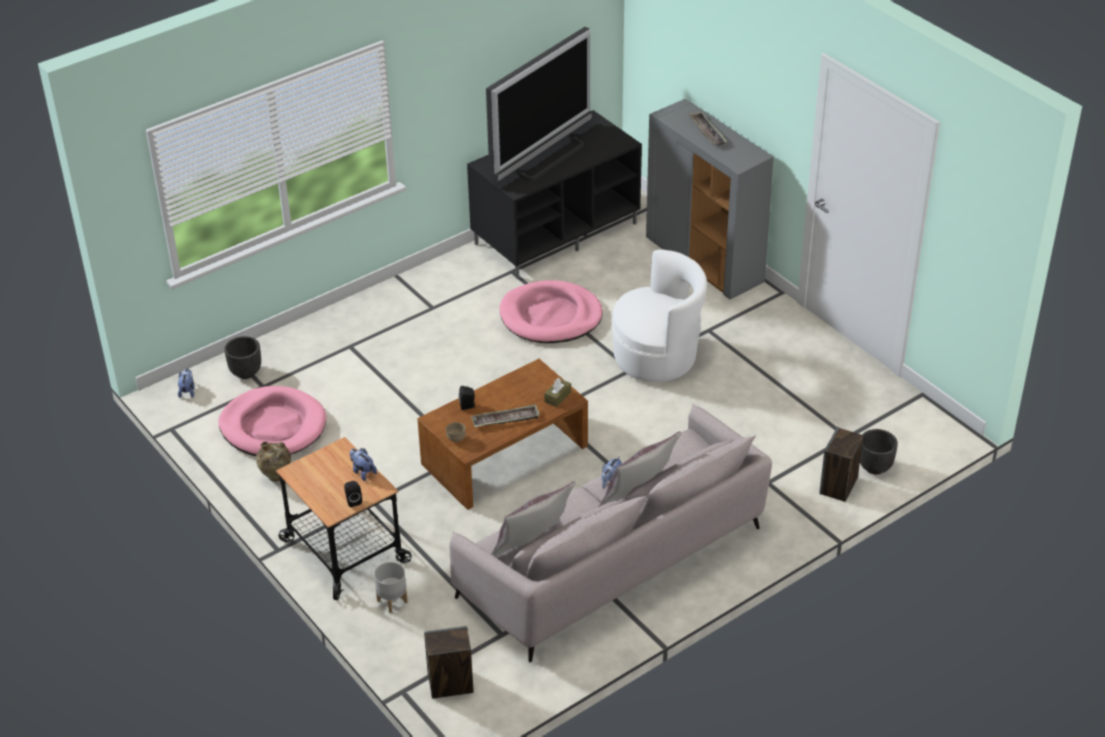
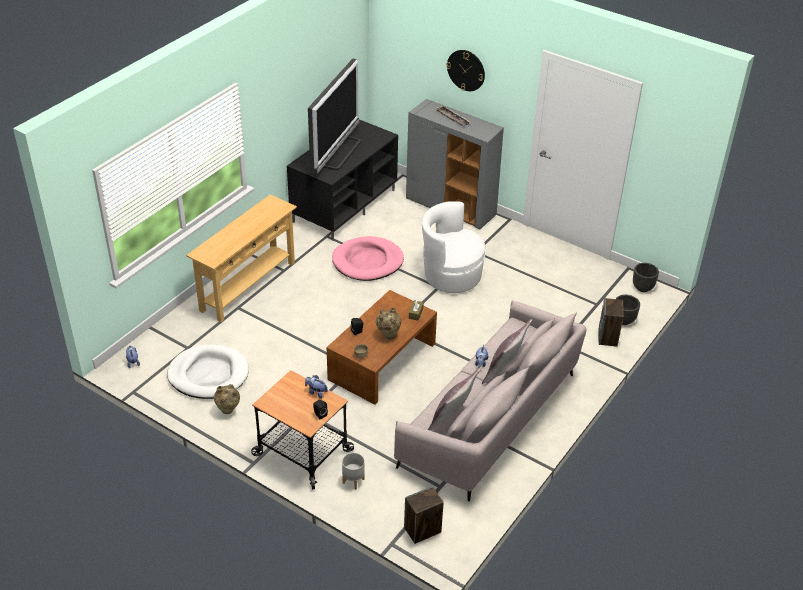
camera: 20 degrees left, 0 degrees up
pink dog bed [218,386,326,456] -> white dog bed [167,344,249,399]
black planter [224,336,261,379] -> black planter moved to [633,263,659,292]
tray [471,404,540,427] -> beige vase [376,308,401,340]
white armchair [611,249,707,382] -> white armchair turned 135 degrees counterclockwise [422,201,485,293]
none -> beige console table [186,194,297,322]
none -> wall clock [447,50,485,91]

